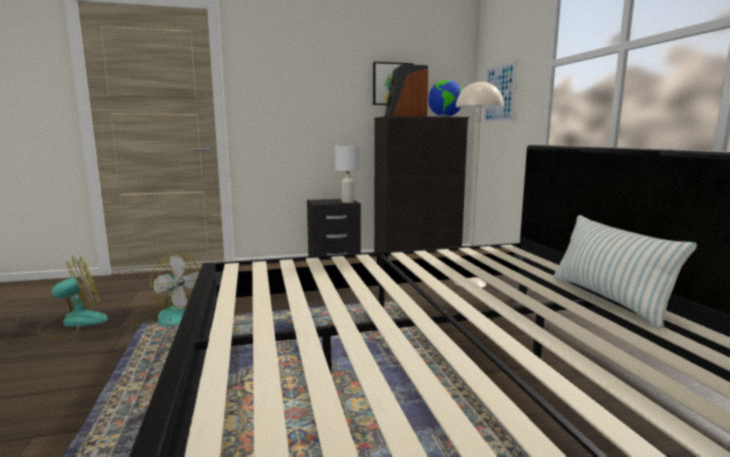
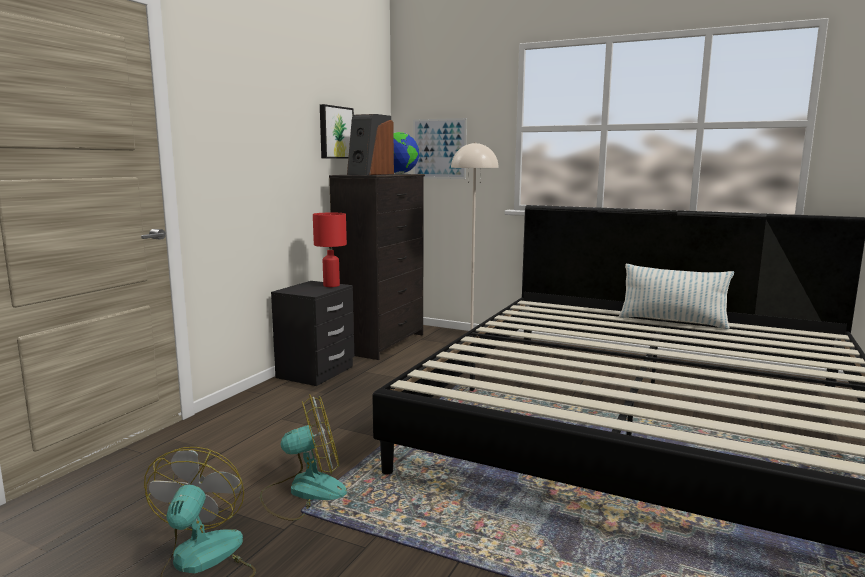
camera: 50 degrees left, 0 degrees up
white table lamp [335,146,360,203] -> red table lamp [313,213,347,287]

